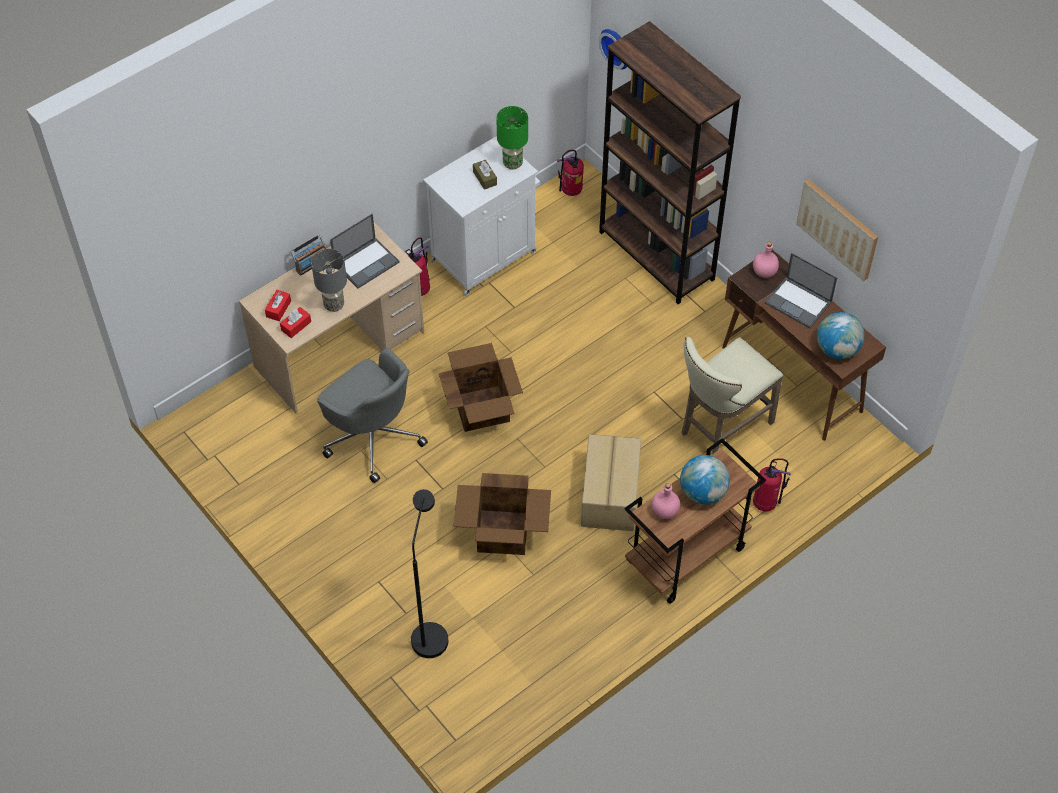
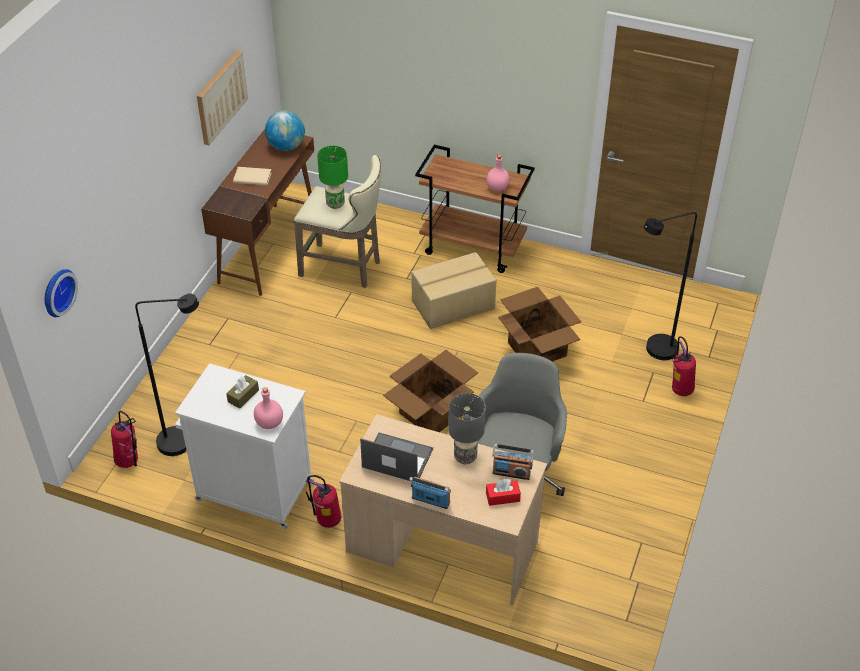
camera: 120 degrees left, 10 degrees down
red tissue box [280,307,311,338] -> radio [492,444,534,480]
green table lamp [496,106,528,170] -> green table lamp moved to [317,146,348,209]
brown bookcase [599,21,741,304] -> none
globe [680,455,730,504] -> none
pink bottle [753,242,779,278] -> pink bottle moved to [254,387,283,429]
fire extinguisher [753,458,791,511] -> fire extinguisher moved to [672,336,696,396]
laptop [765,253,837,329] -> beige book [233,167,272,186]
none -> black floor lamp [135,294,199,456]

